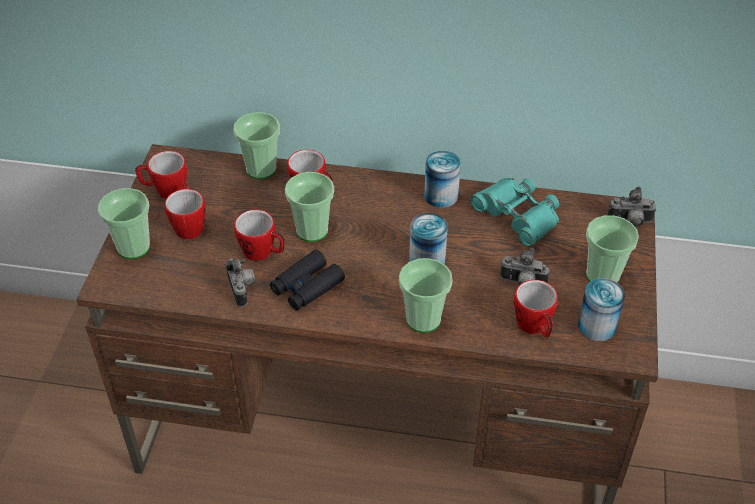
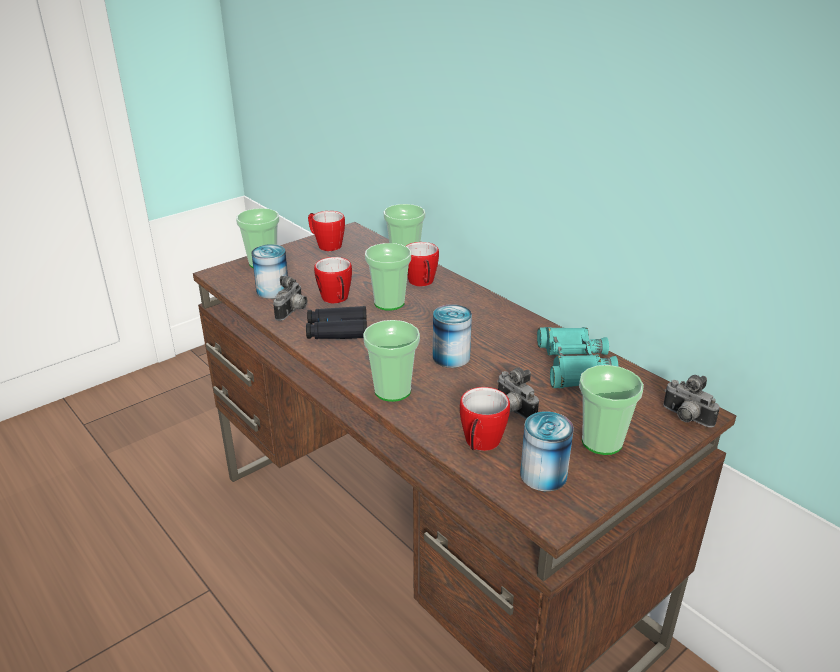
camera: 40 degrees right, 15 degrees down
mug [165,184,206,239] -> none
can [424,151,461,208] -> can moved to [252,244,288,299]

